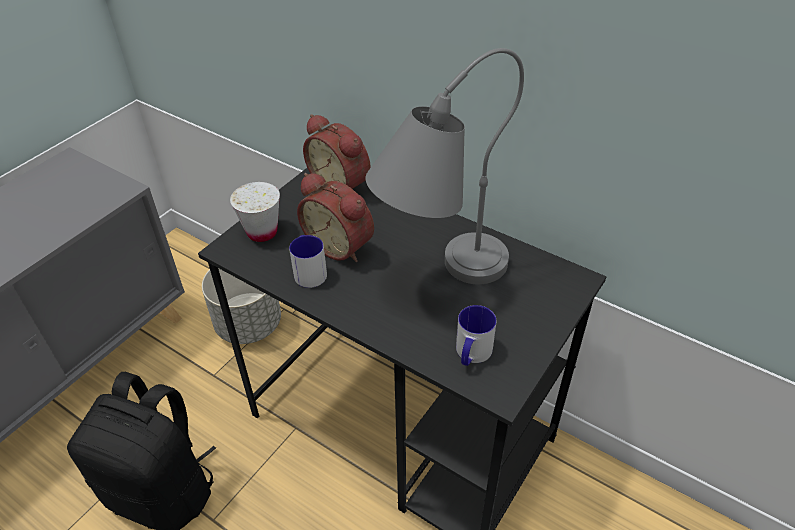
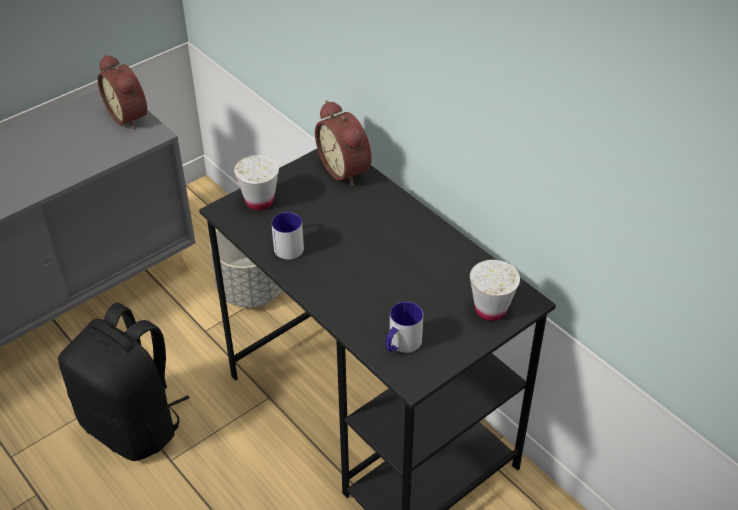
camera: 15 degrees right, 0 degrees up
alarm clock [297,173,374,262] -> alarm clock moved to [97,55,147,129]
grey table lamp [366,48,524,284] -> none
none -> white cup [470,260,520,321]

